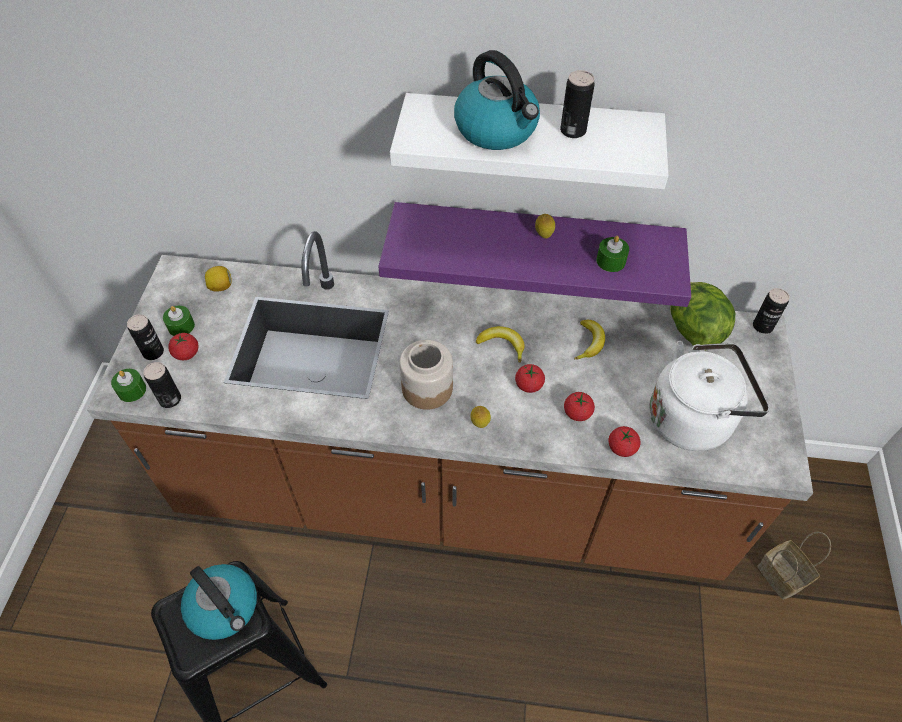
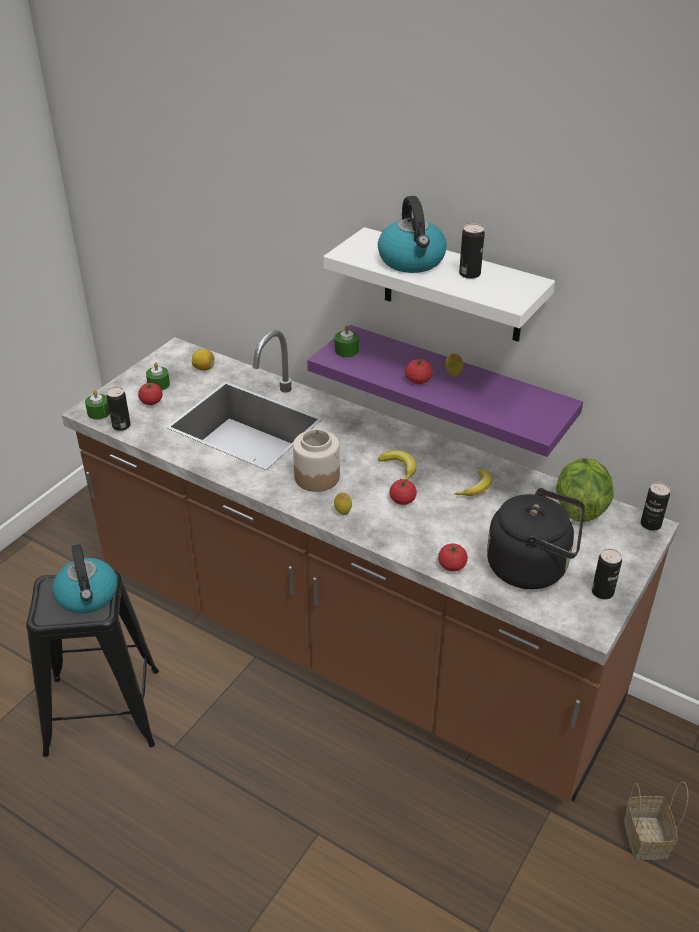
camera: 25 degrees right, 15 degrees down
can [127,314,164,360] -> can moved to [592,548,622,599]
tomato [564,392,595,421] -> tomato moved to [405,359,433,384]
green candle [596,236,629,272] -> green candle moved to [335,325,359,357]
white kettle [649,341,769,451] -> black kettle [487,488,585,589]

